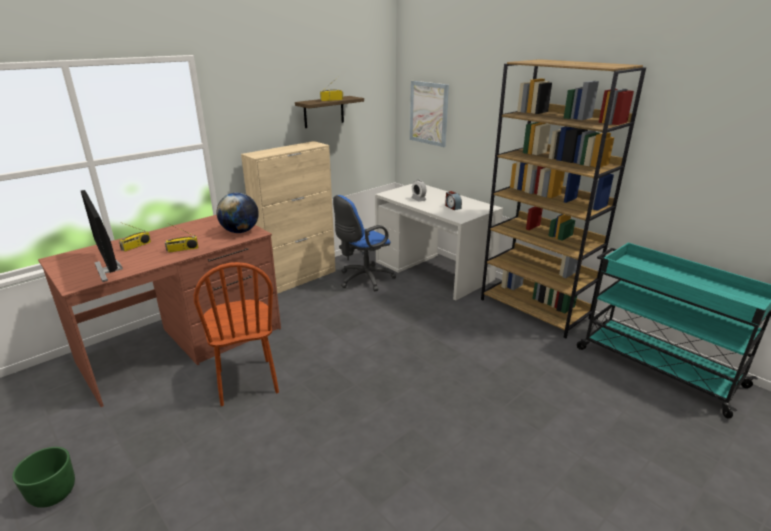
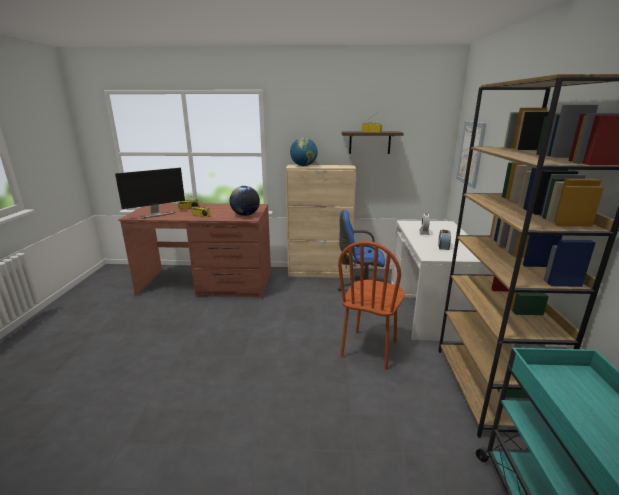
camera: 45 degrees right, 5 degrees down
green planter [12,447,75,508] -> none
monitor [81,190,123,282] -> monitor turned 135 degrees counterclockwise [115,168,185,219]
brown chair [194,262,279,406] -> brown chair moved to [338,241,405,370]
none -> globe [290,138,318,166]

